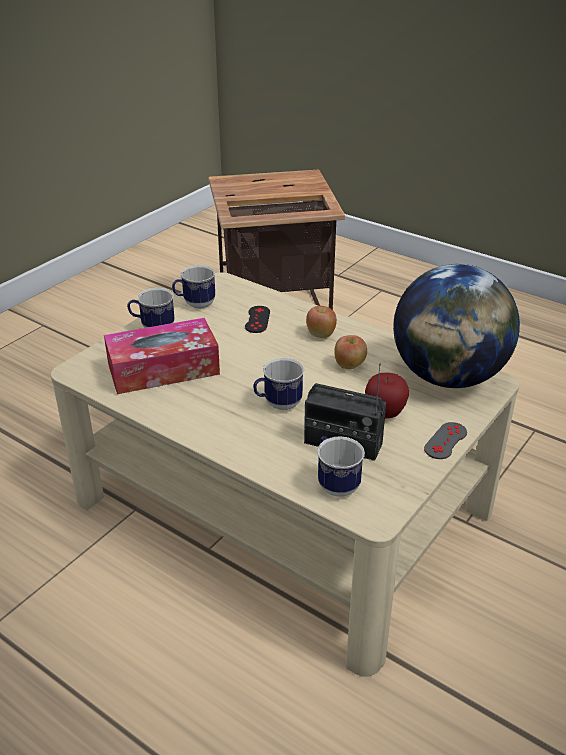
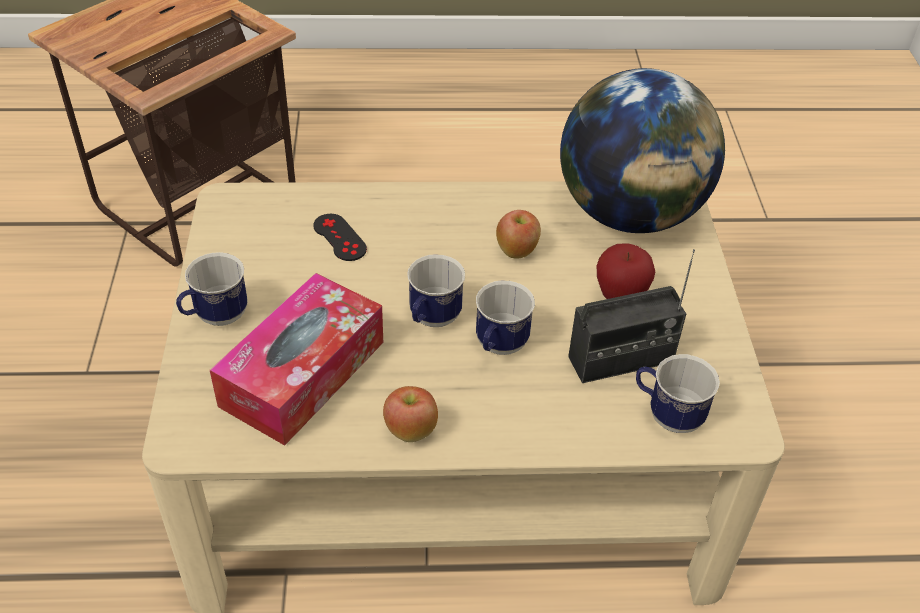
camera: 40 degrees left, 10 degrees up
mug [172,265,215,309] -> mug moved to [407,254,465,327]
apple [306,306,337,338] -> apple moved to [383,386,438,442]
grey game controller [424,422,467,459] -> none

